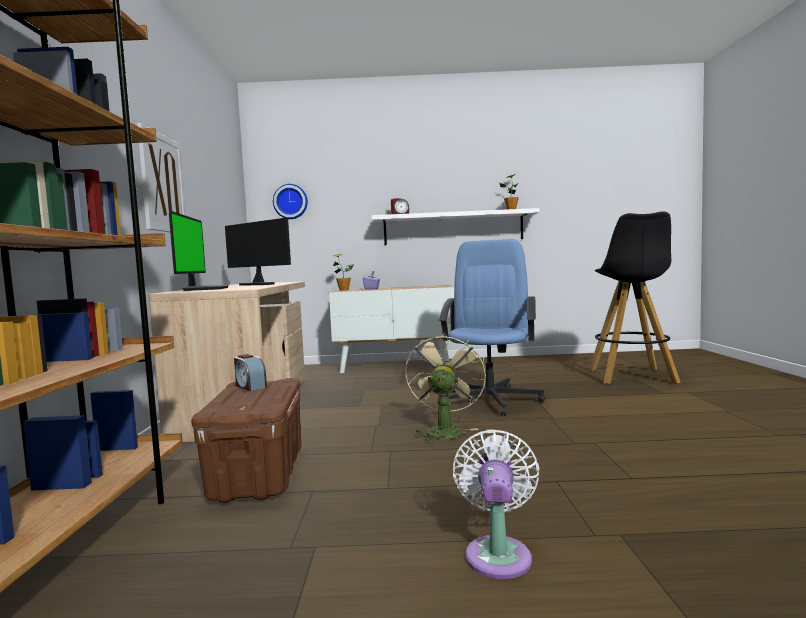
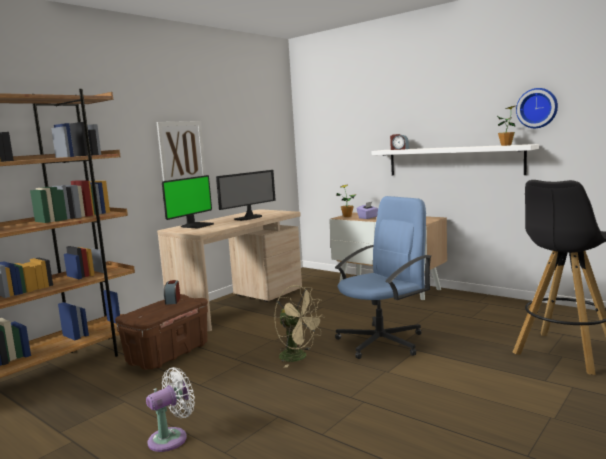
camera: 40 degrees right, 5 degrees up
monitor [225,218,291,286] -> monitor turned 60 degrees clockwise [216,170,276,221]
wall clock [273,184,308,219] -> wall clock moved to [516,88,558,128]
beige fan [405,332,486,443] -> beige fan turned 75 degrees clockwise [274,285,325,367]

